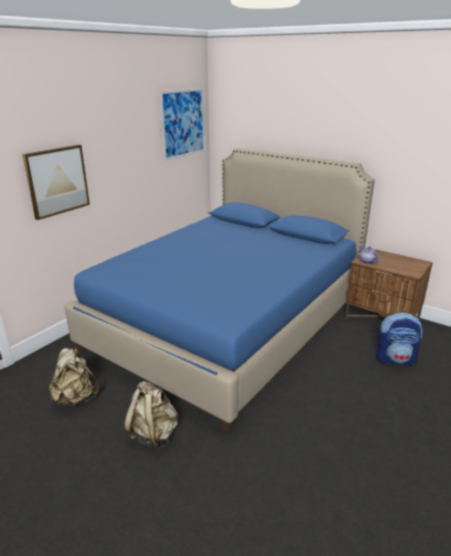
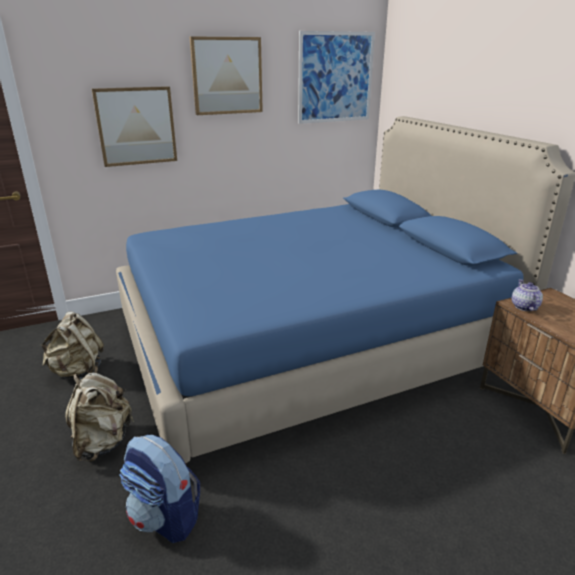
camera: 30 degrees right, 0 degrees up
backpack [376,312,423,365] -> backpack moved to [119,434,200,543]
none -> picture [190,36,263,115]

